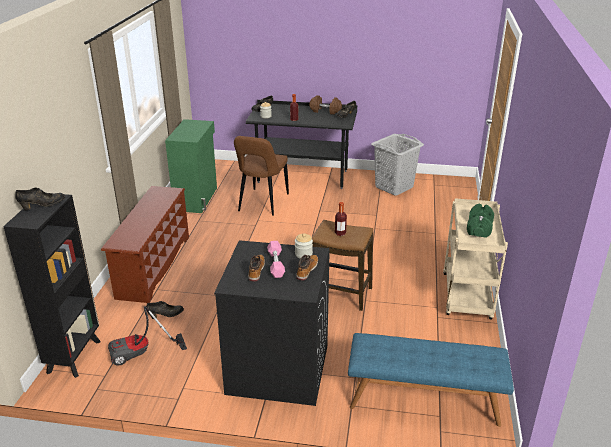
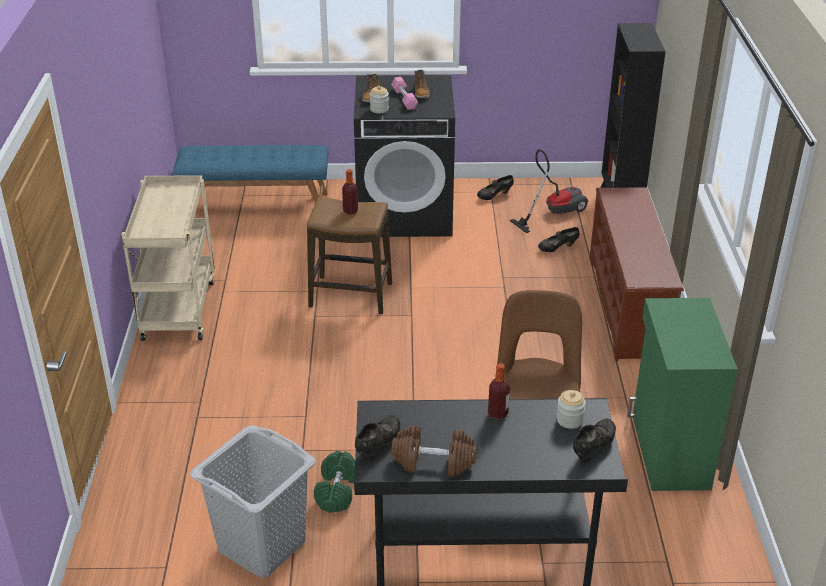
camera: 170 degrees right, 5 degrees up
black shoe [15,188,65,210] -> black shoe moved to [477,175,514,200]
green dumbbell [467,204,494,238] -> green dumbbell moved to [314,451,355,513]

